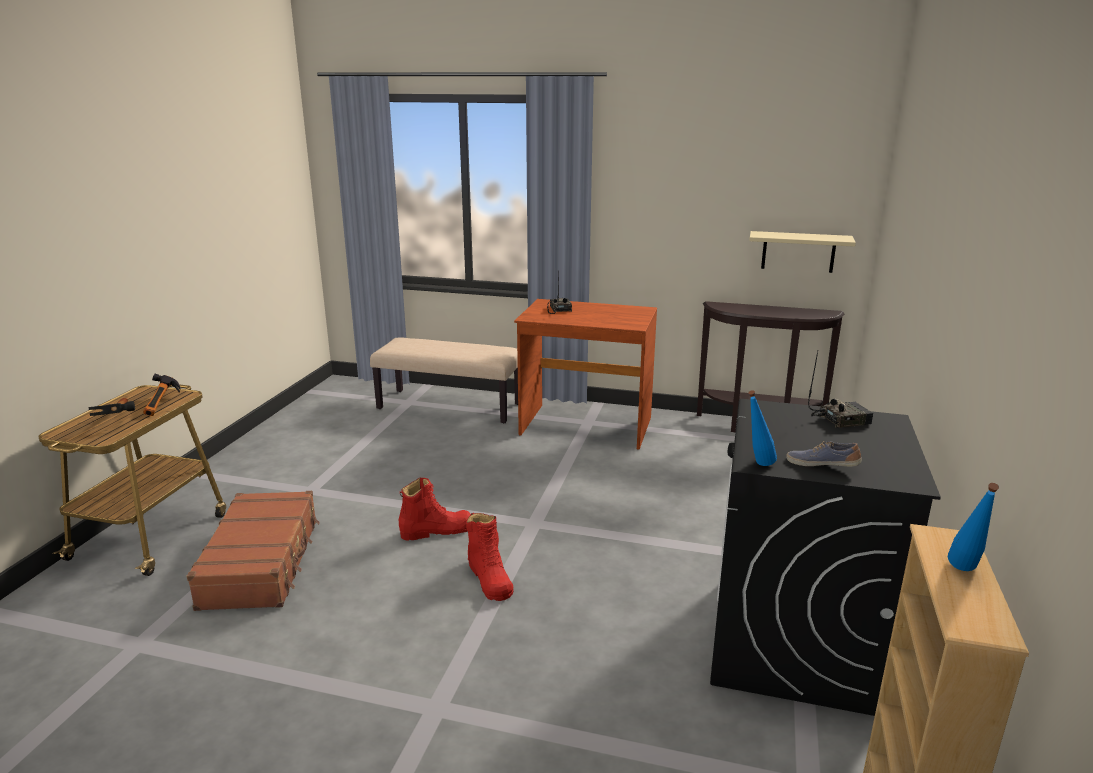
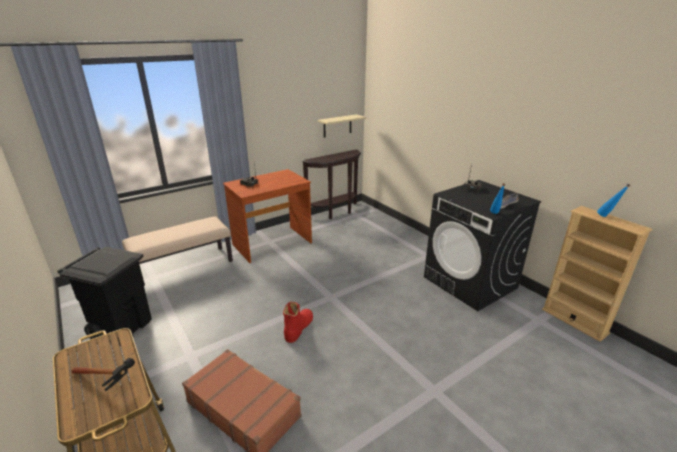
camera: 50 degrees left, 5 degrees up
hammer [143,374,180,416] -> none
red boot [466,513,513,601] -> none
none -> black trash can [57,247,152,346]

